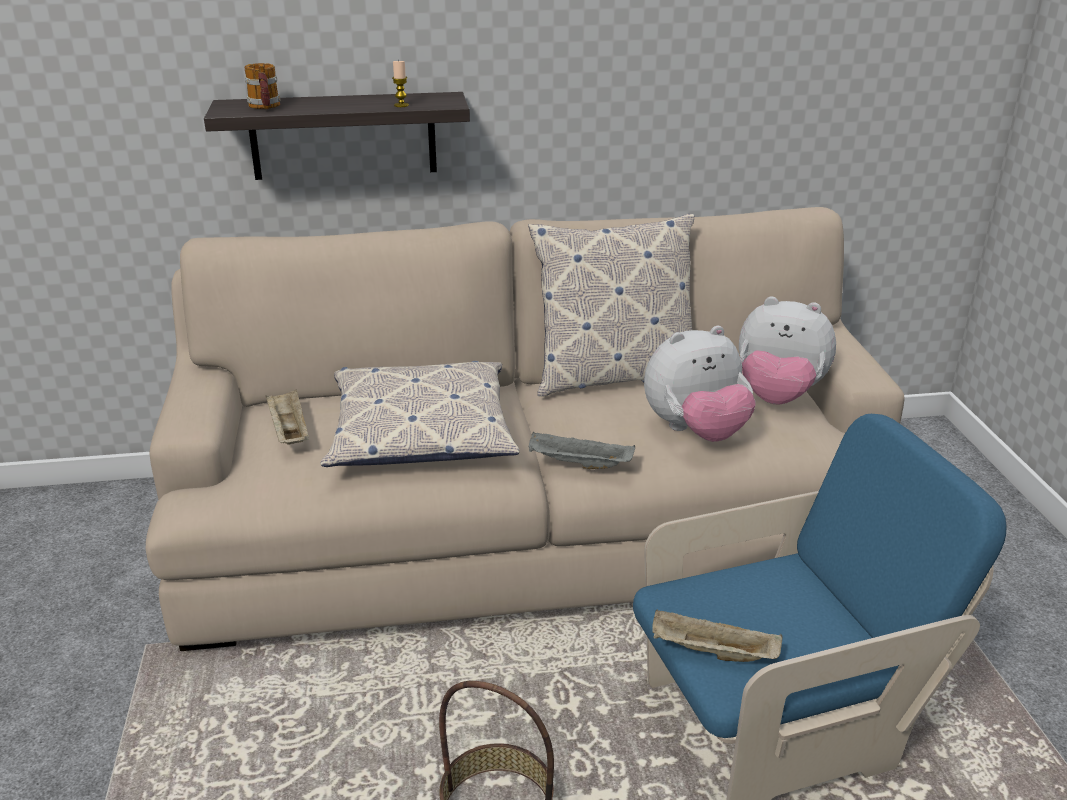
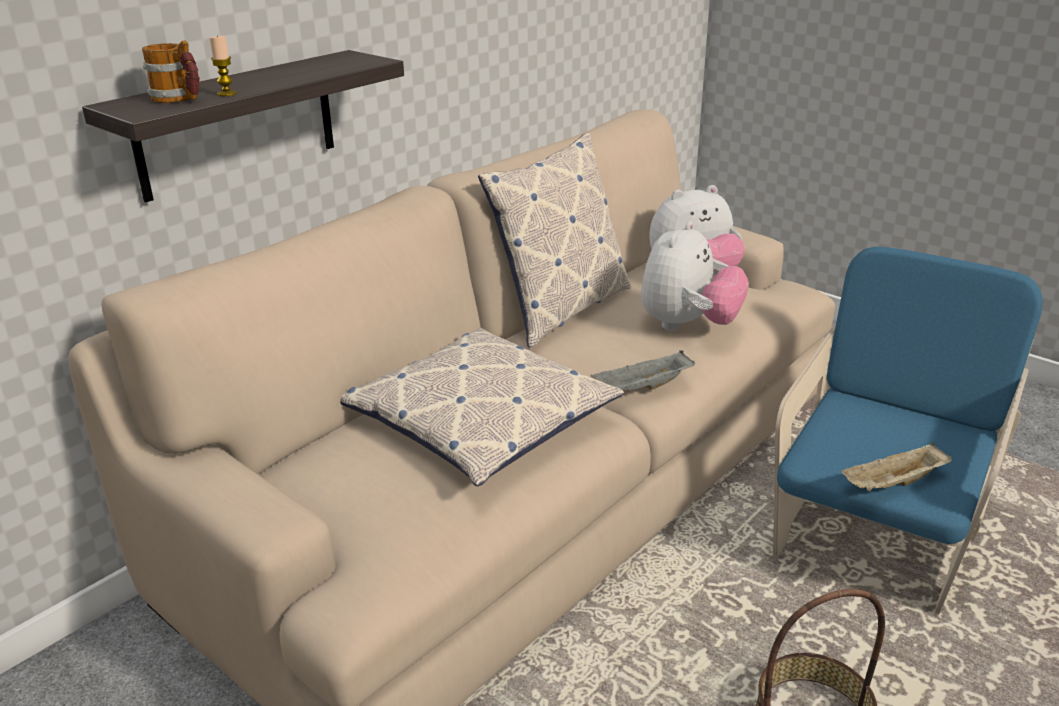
camera: 40 degrees left, 0 degrees up
beige tray [265,389,309,445] -> none
candle [392,61,409,107] -> candle moved to [209,36,237,96]

